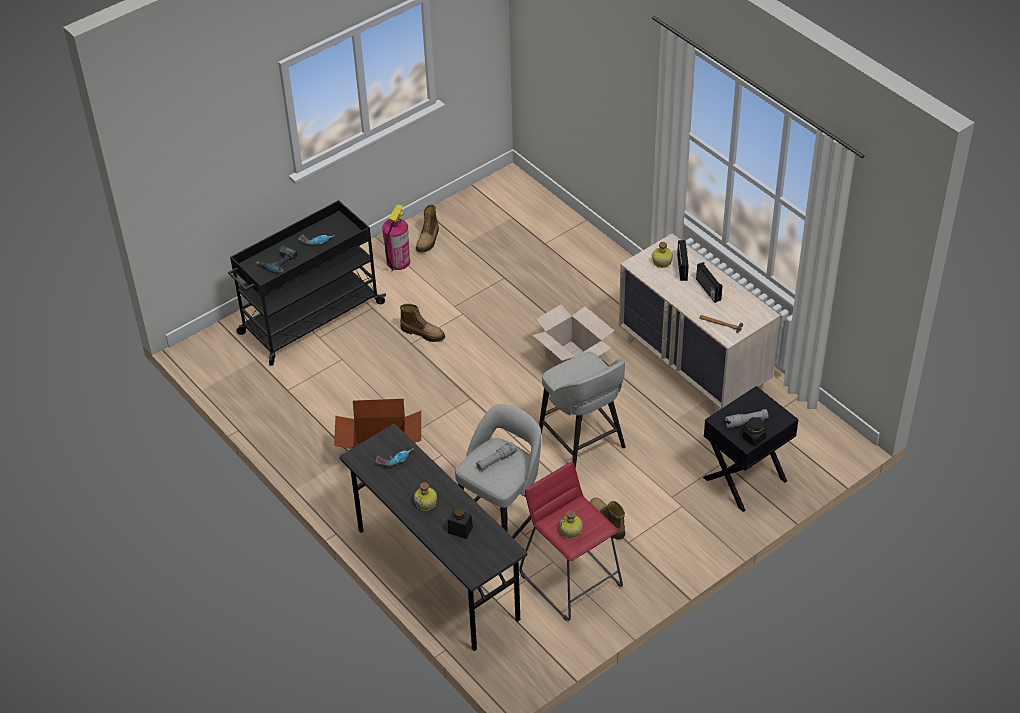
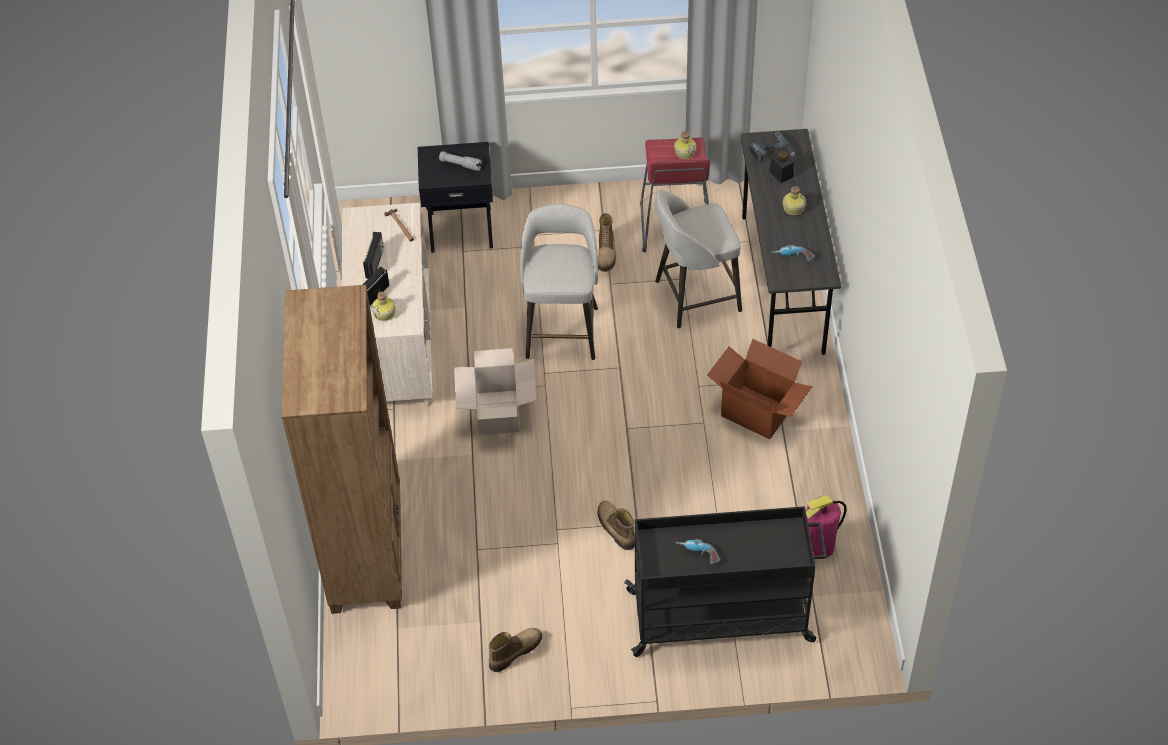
camera: 145 degrees left, 5 degrees up
power drill [256,245,297,275] -> power drill moved to [749,132,795,162]
fire extinguisher [382,204,410,271] -> fire extinguisher moved to [806,495,847,559]
grey flashlight [476,442,517,471] -> none
black jar [742,417,766,445] -> none
none -> brown bookcase [281,285,402,614]

